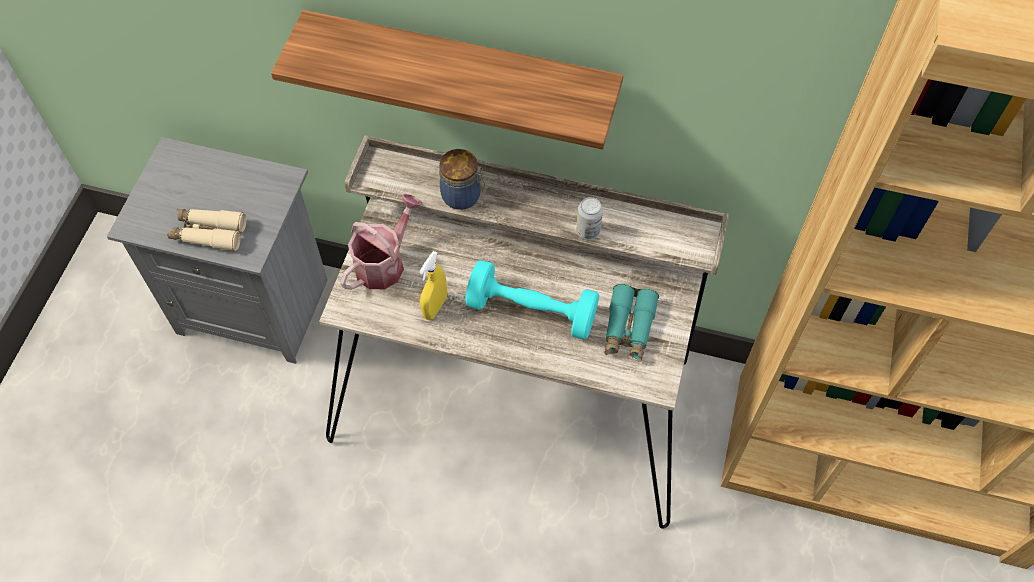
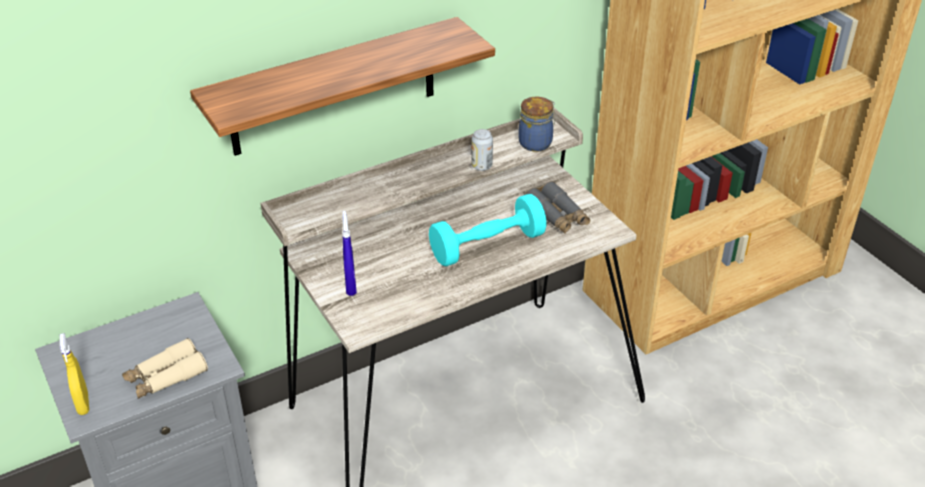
camera: 45 degrees left, 20 degrees down
watering can [340,194,423,290] -> blue spray bottle [342,211,357,296]
yellow spray bottle [419,251,447,320] -> yellow spray bottle moved to [59,333,89,415]
jar [439,149,485,210] -> jar moved to [518,97,555,152]
turquoise binoculars [604,284,659,362] -> grey binoculars [525,181,590,234]

